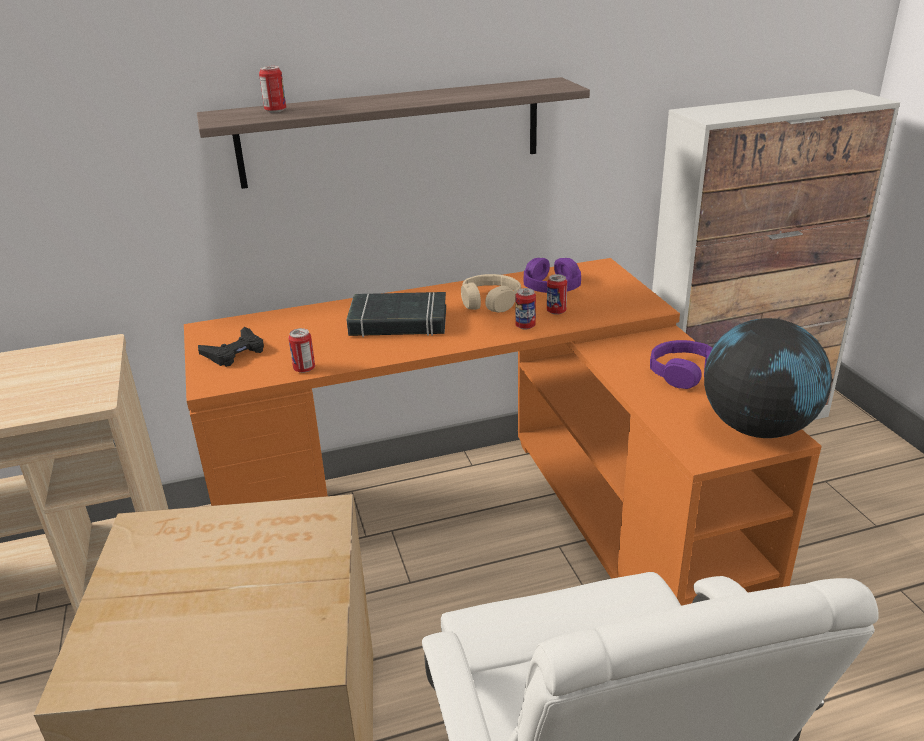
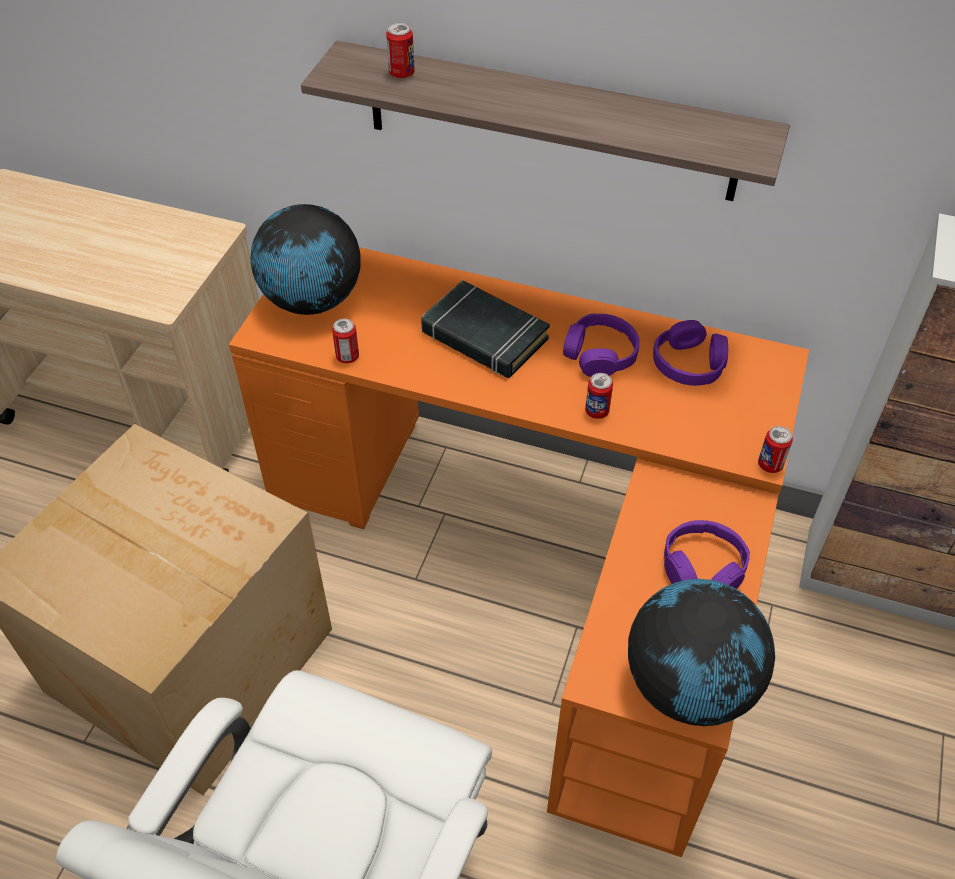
camera: 35 degrees right, 20 degrees up
black game controller [198,327,264,367] -> globe [250,204,361,315]
beige headphones [461,274,521,313] -> purple headphones [563,313,639,377]
can [547,274,567,315] -> can moved to [758,426,793,473]

